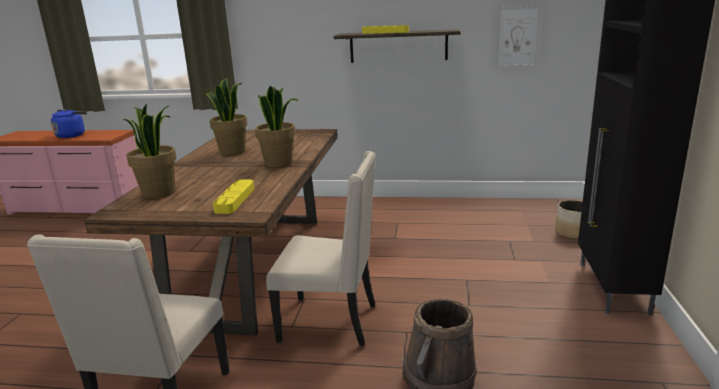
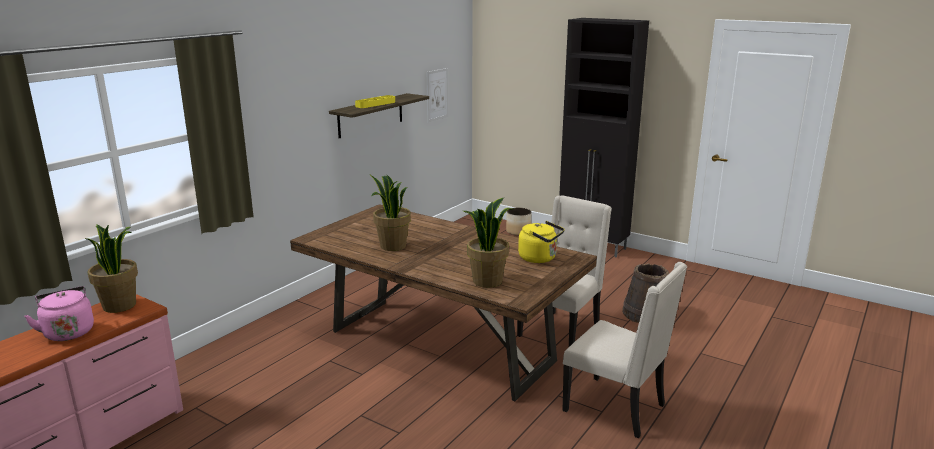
camera: 65 degrees left, 0 degrees up
blue kettle [51,109,87,138] -> pink kettle [24,286,94,341]
yellow tray [213,180,254,214] -> yellow kettle [518,221,565,263]
potted plant [255,85,298,168] -> potted plant moved to [84,224,138,313]

